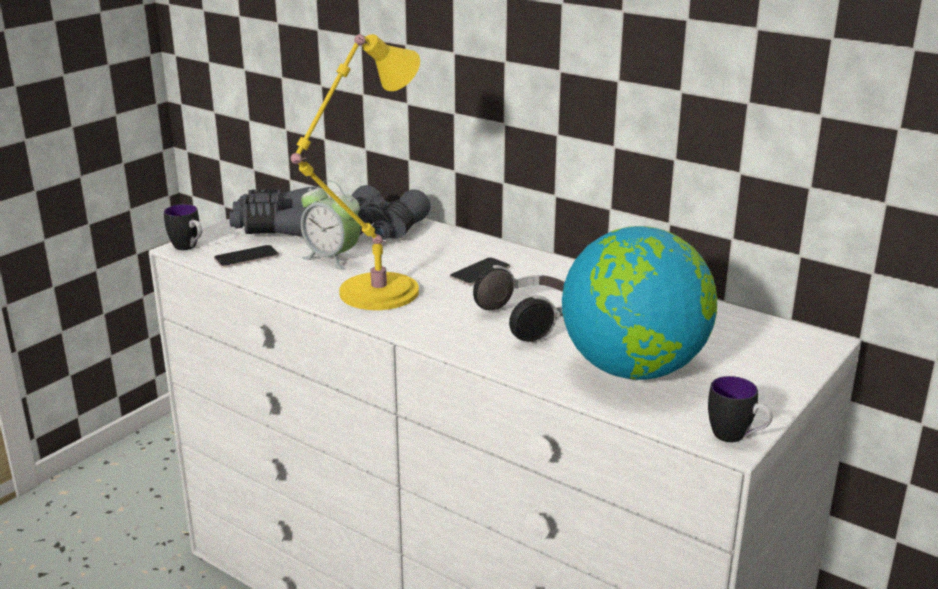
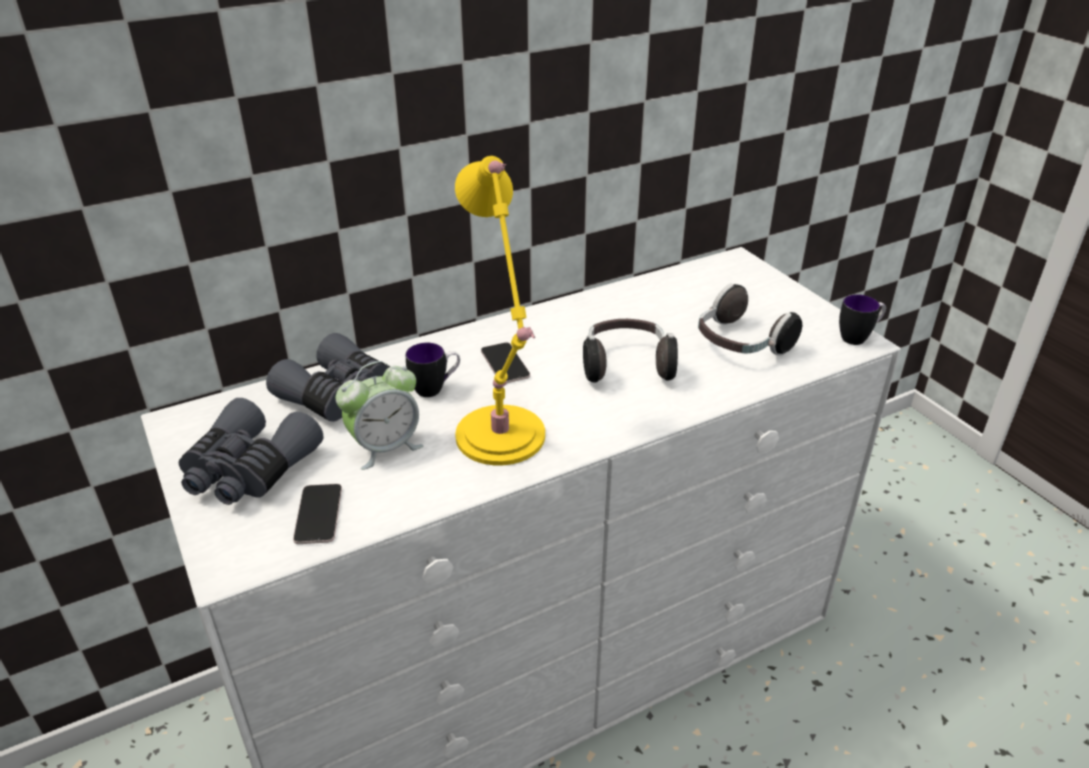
camera: 65 degrees left, 10 degrees up
mug [164,204,202,250] -> mug moved to [406,343,460,397]
globe [562,226,717,380] -> headphones [698,283,802,356]

